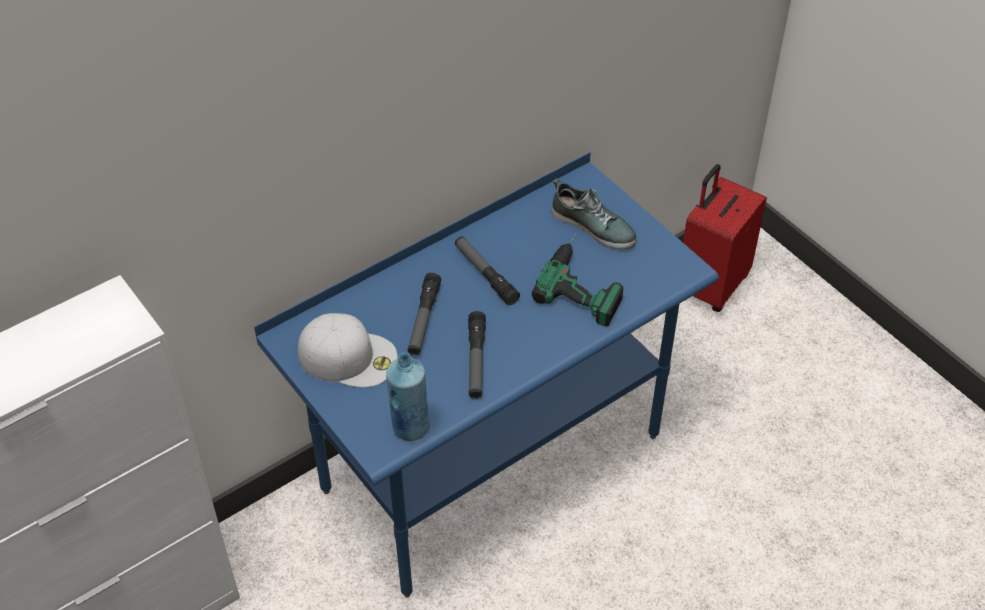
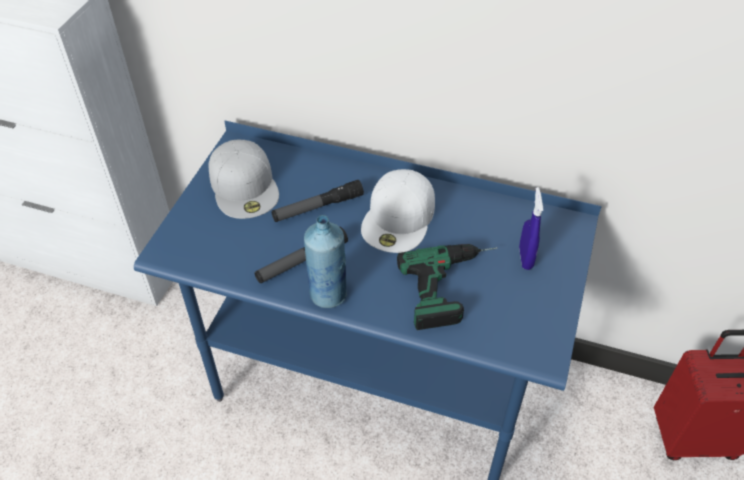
camera: 55 degrees right, 0 degrees up
blue bottle [386,353,431,441] -> blue bottle moved to [304,215,347,308]
flashlight [455,237,520,305] -> white cap [361,169,435,253]
shoe [552,178,637,250] -> blue spray bottle [519,187,543,270]

